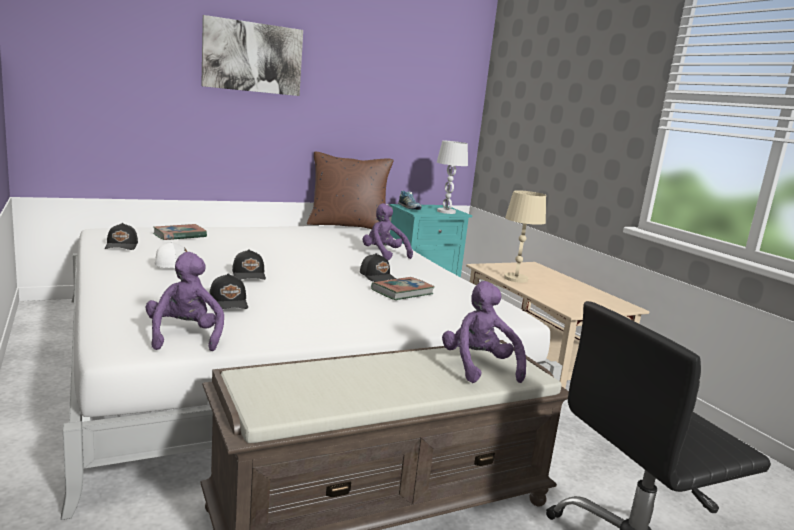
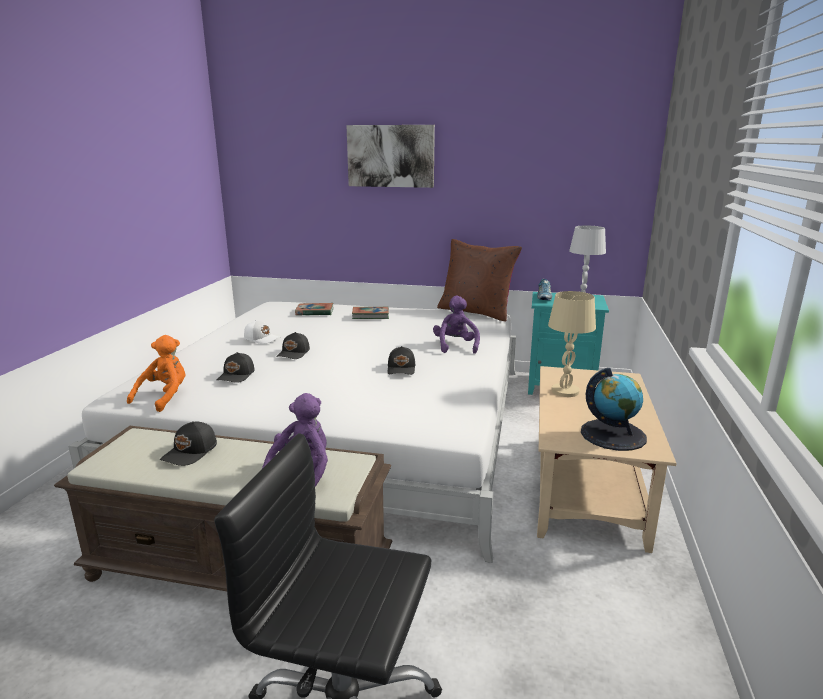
camera: 40 degrees right, 5 degrees up
black cap [105,223,138,250] -> black cap moved to [160,421,217,466]
purple plush toy [146,252,224,351] -> orange plush toy [127,335,185,412]
book [371,277,435,300] -> book moved to [352,307,389,319]
none -> globe [581,368,647,451]

